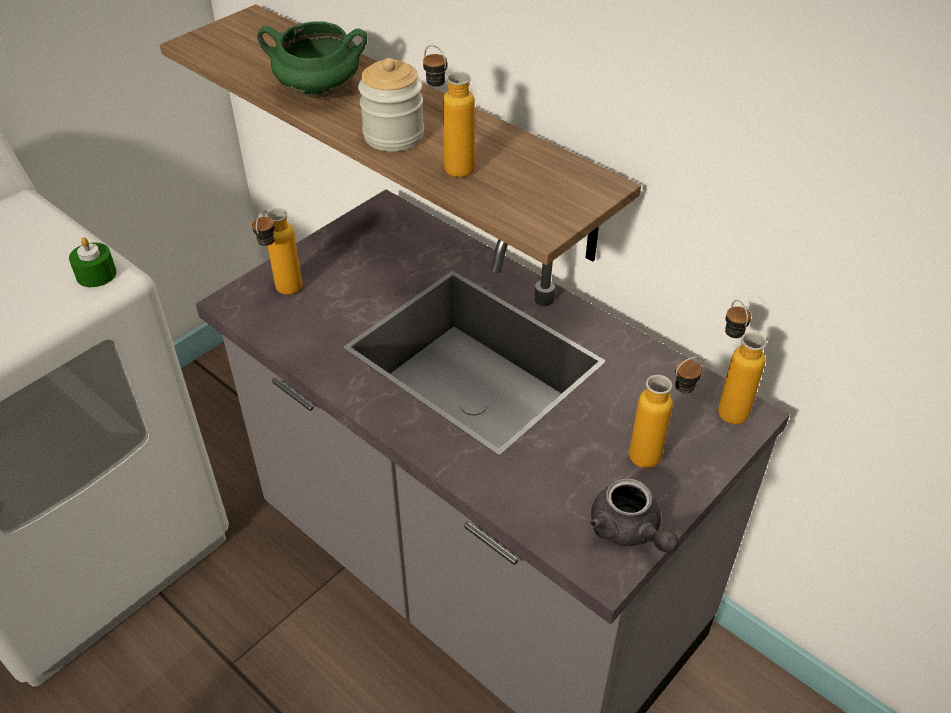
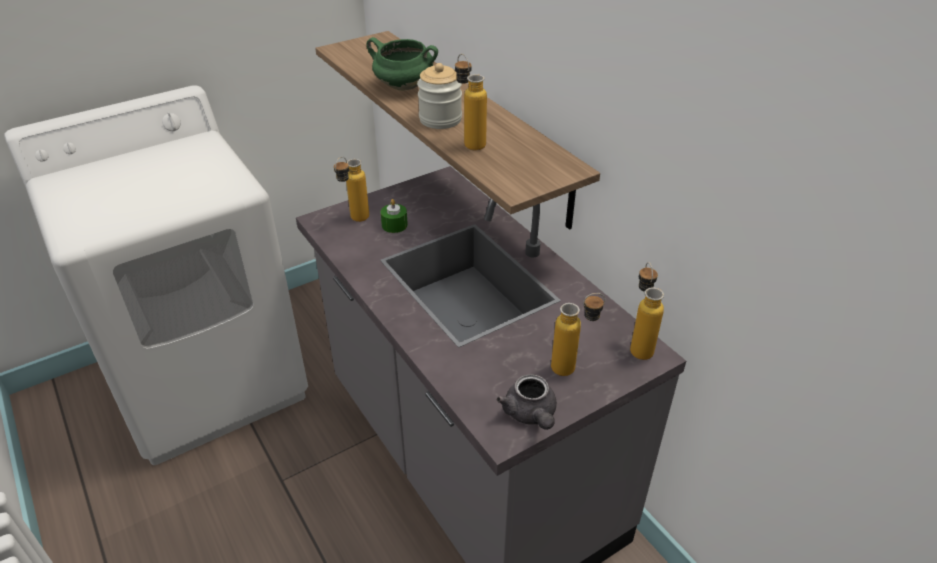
camera: 15 degrees right, 5 degrees down
green candle [69,237,117,287] -> green candle moved to [381,199,408,233]

